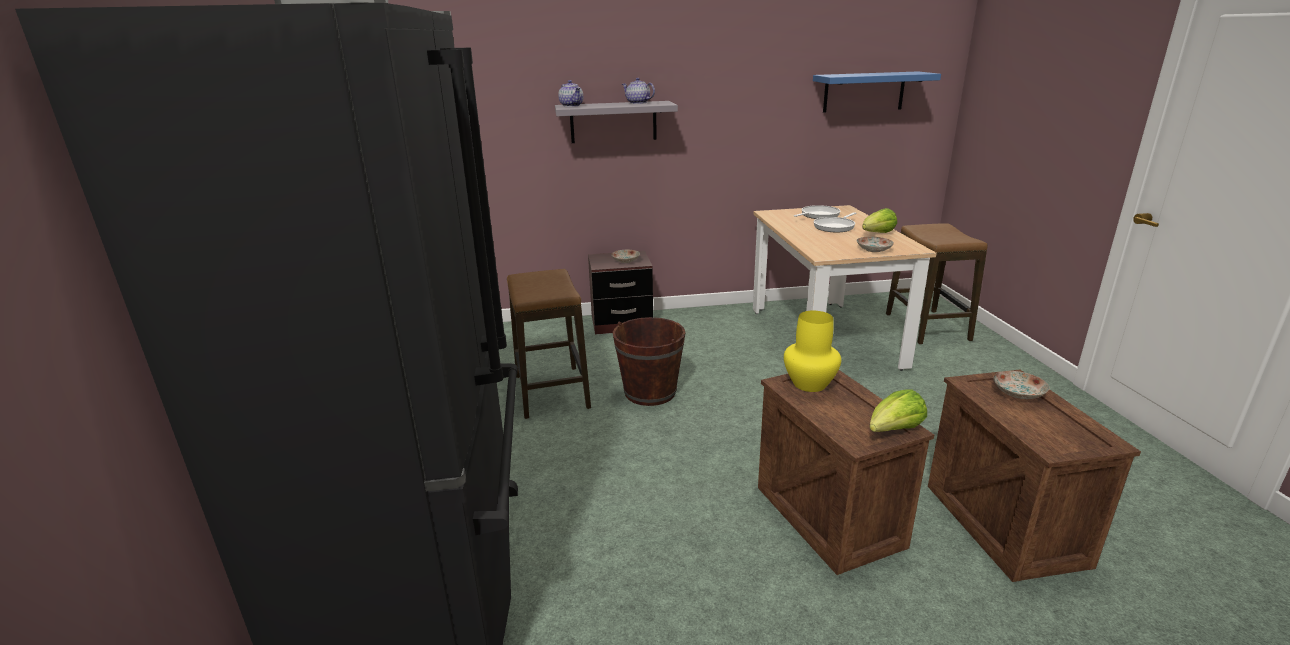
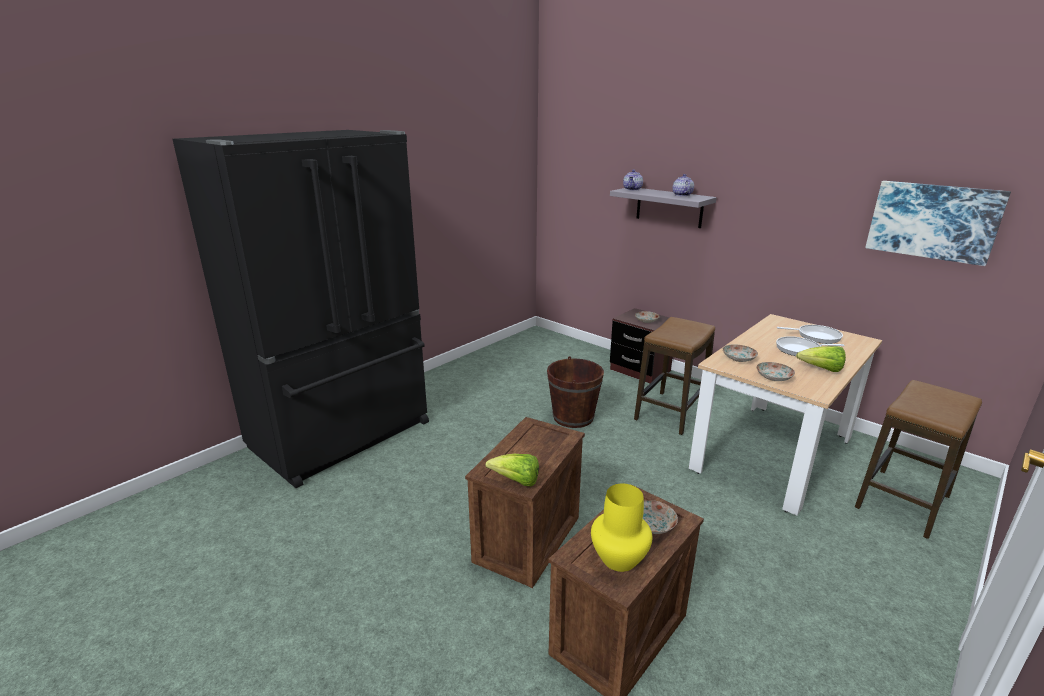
camera: 50 degrees right, 0 degrees up
stool [507,269,591,419] -> stool moved to [634,317,715,435]
yellow vase [784,311,841,392] -> yellow vase moved to [591,483,652,572]
blue shelf [813,71,941,113] -> picture [865,181,1011,266]
none -> plate [723,344,758,362]

